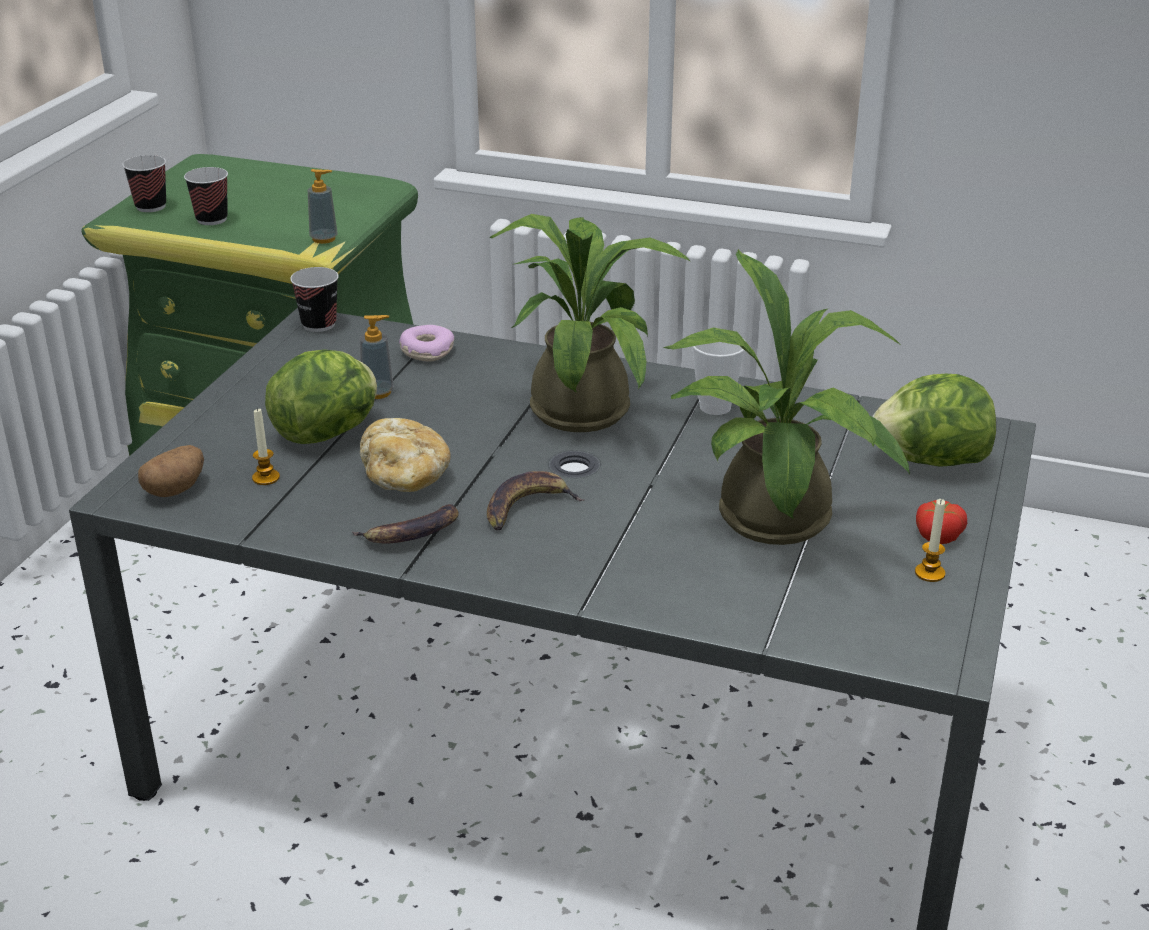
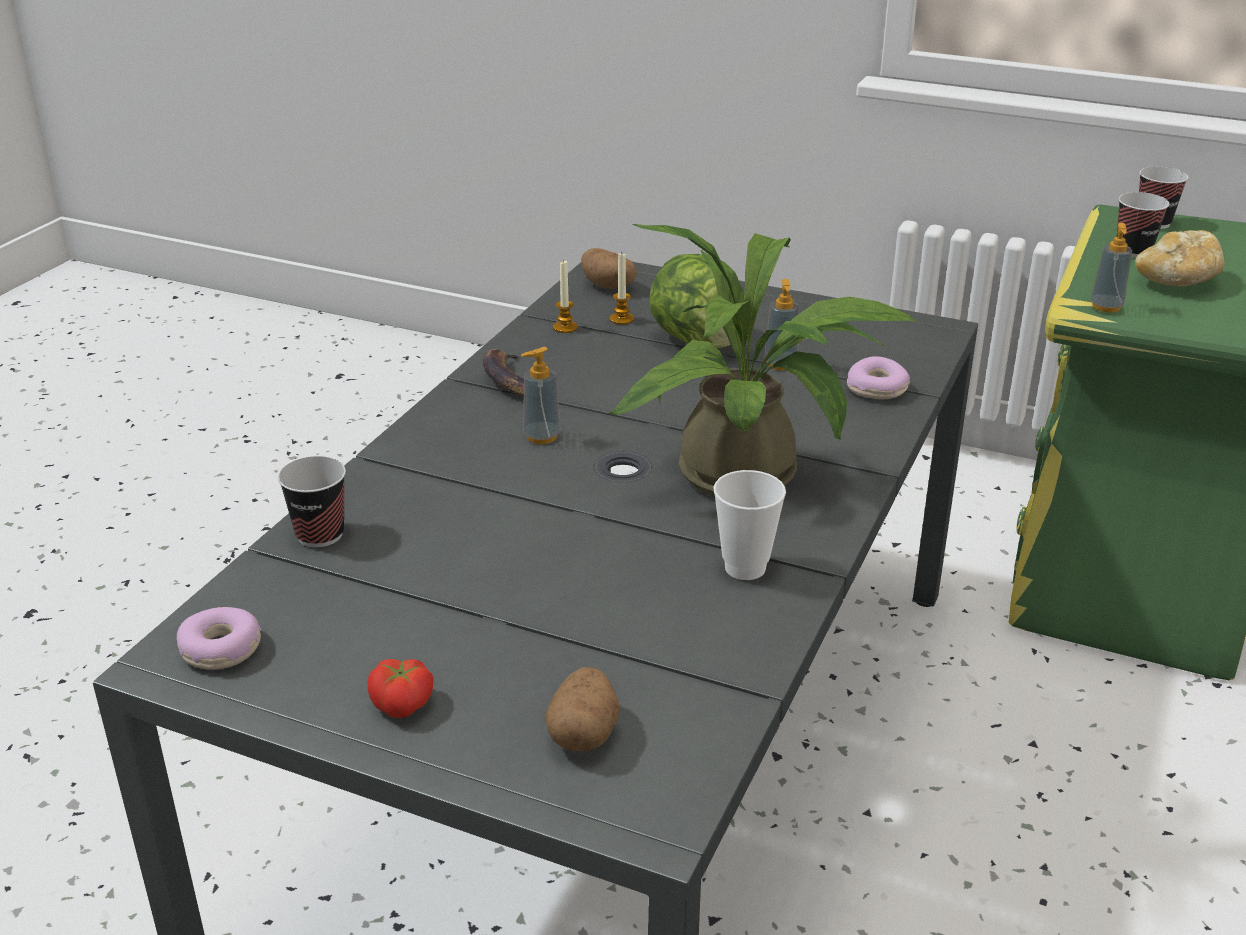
camera: 95 degrees right, 0 degrees up
cup [290,267,339,332] -> cup moved to [278,456,346,548]
bread [360,418,451,492] -> bread moved to [1135,230,1224,287]
banana [487,471,585,530] -> soap dispenser [521,347,560,444]
potted plant [663,249,910,545] -> none
lettuce [872,374,996,467] -> potato [545,667,620,751]
candle [915,499,945,582] -> candle moved to [553,259,578,333]
none -> donut [177,607,262,670]

